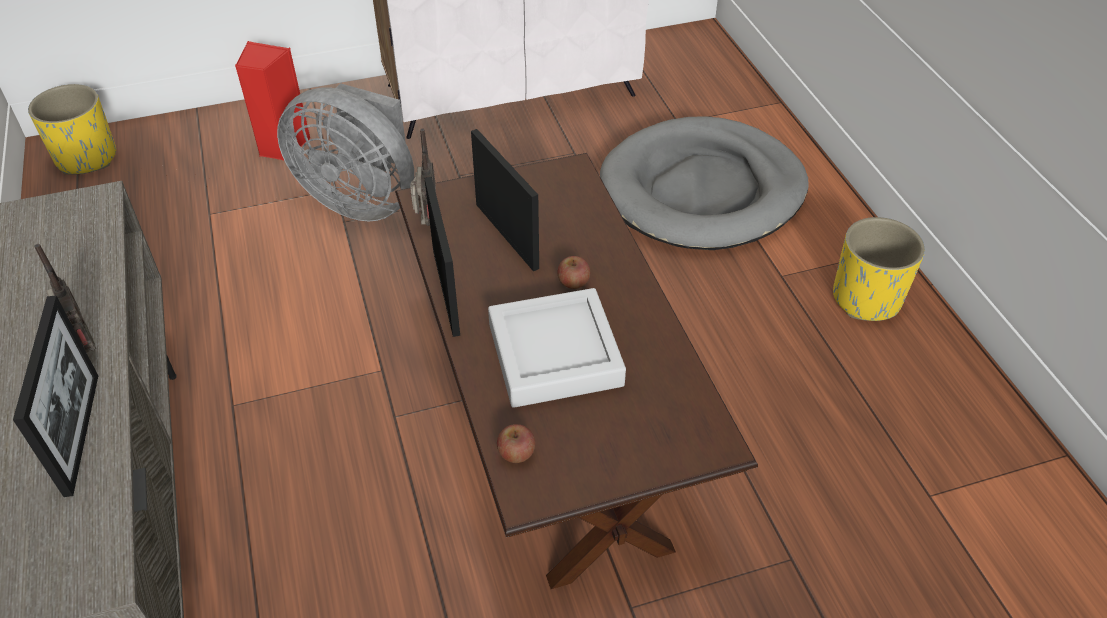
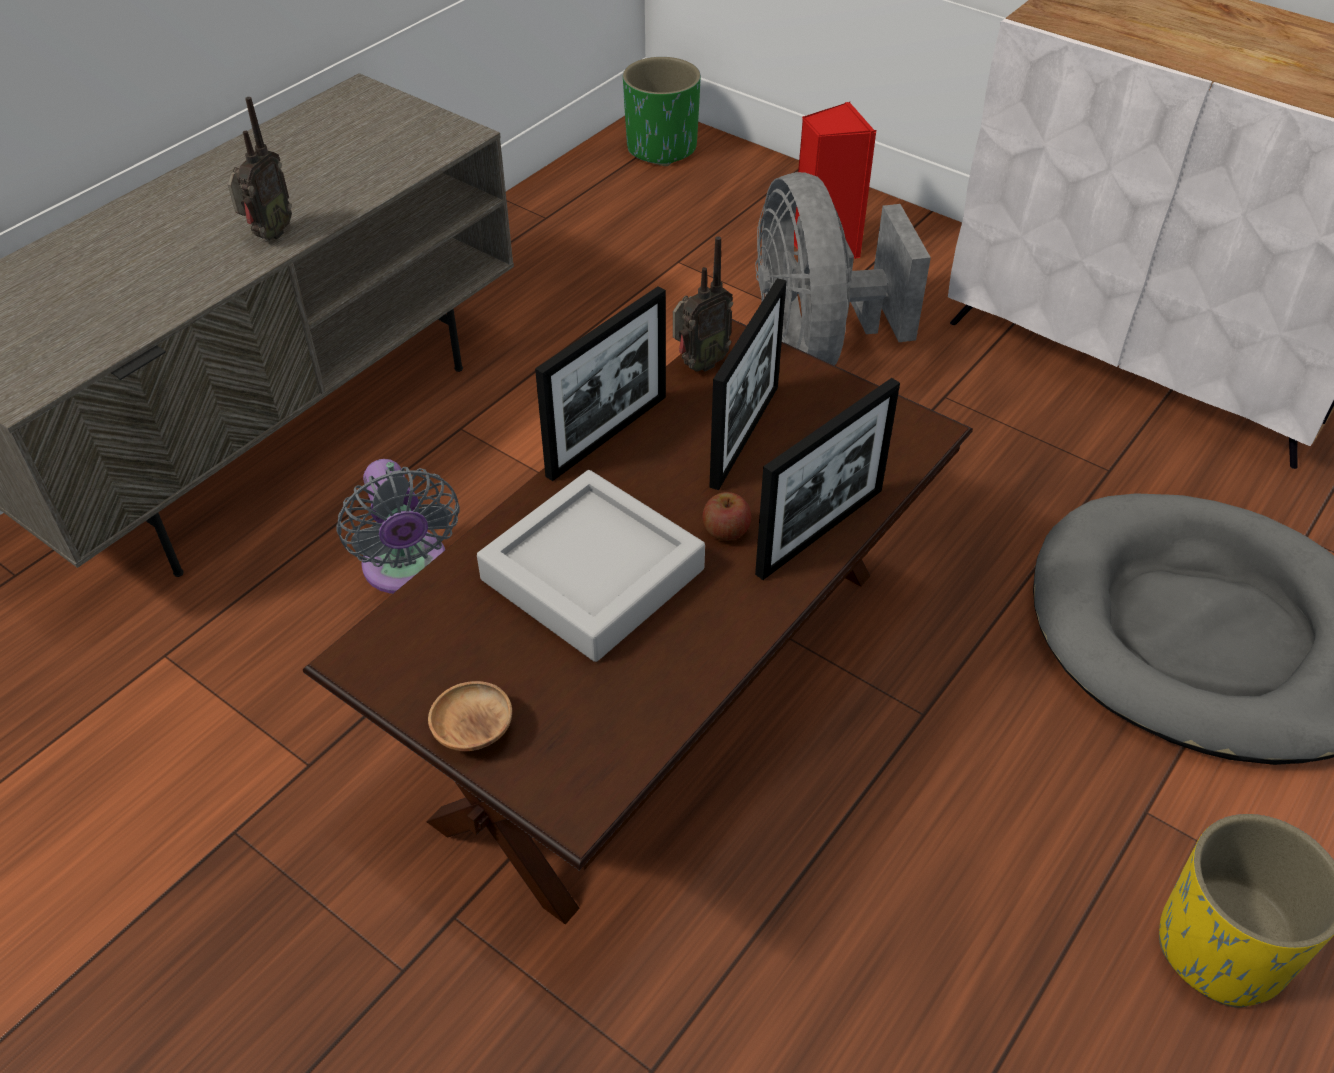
camera: 55 degrees right, 0 degrees up
picture frame [13,295,98,497] -> picture frame moved to [755,378,900,580]
yellow planter [28,84,116,175] -> green planter [623,57,701,166]
apple [497,424,535,463] -> none
none -> grey fan [336,459,460,594]
none -> brown bowl [428,681,512,751]

